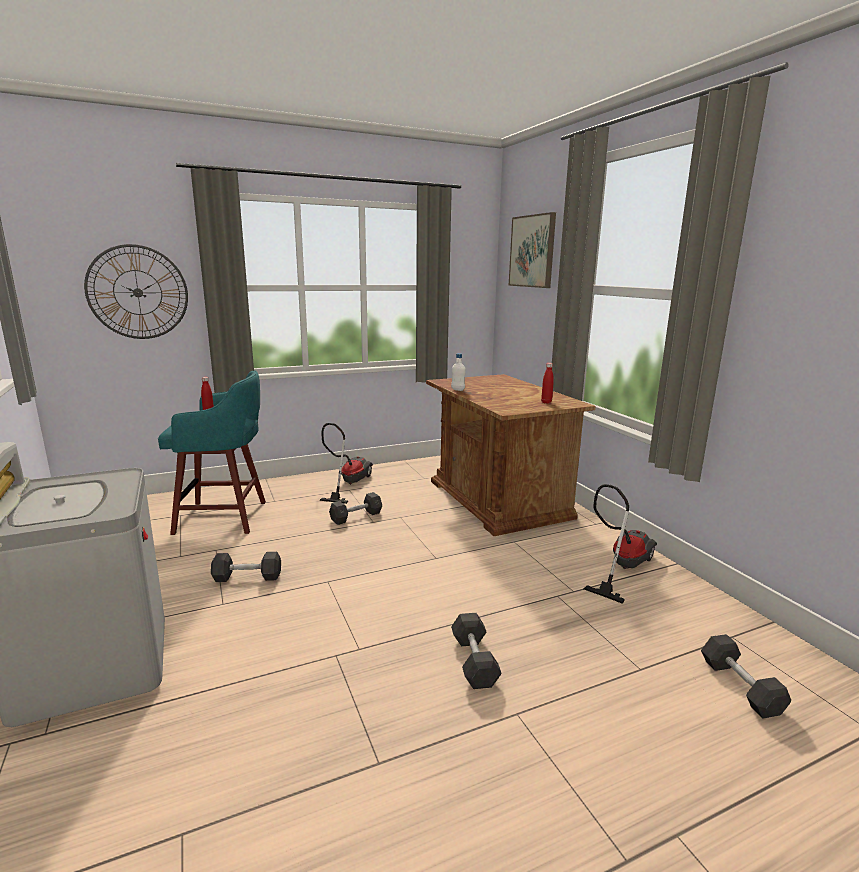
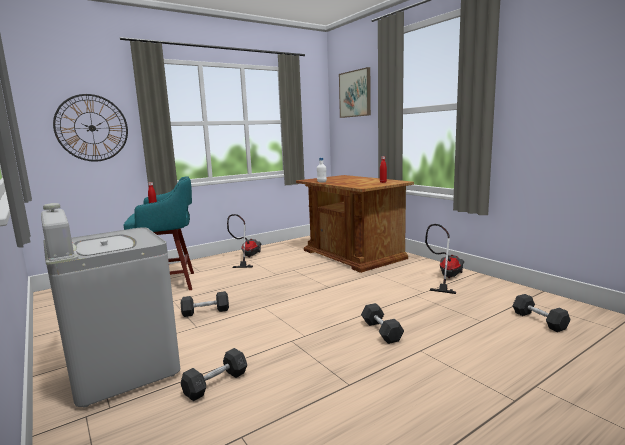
camera: 10 degrees left, 5 degrees down
grey dumbbell [329,492,382,525] -> grey dumbbell moved to [181,348,247,401]

